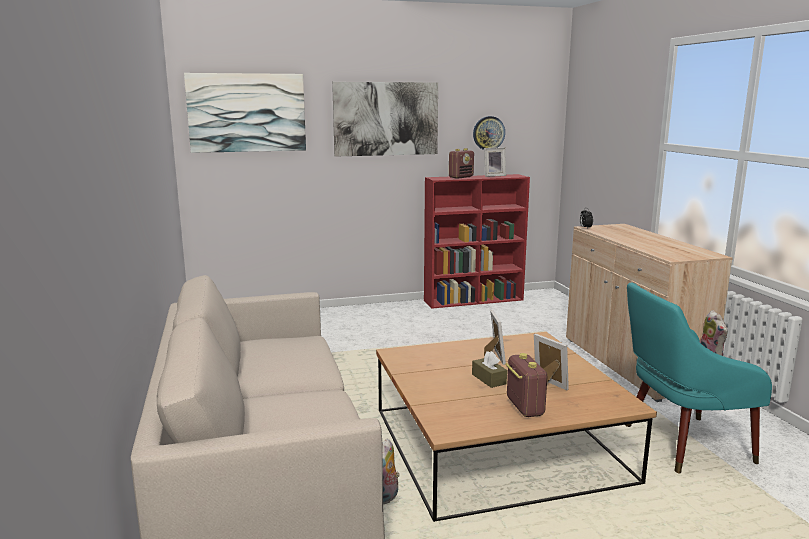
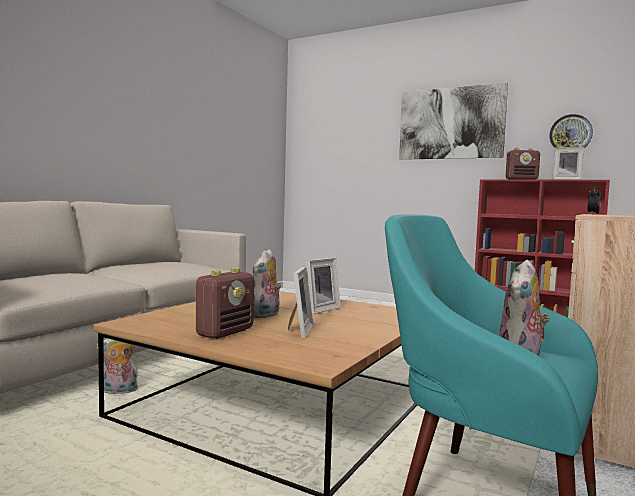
camera: 45 degrees right, 10 degrees down
picture [184,73,306,153] -> none
brown tissue box [472,351,507,388] -> plush toy [253,249,281,318]

